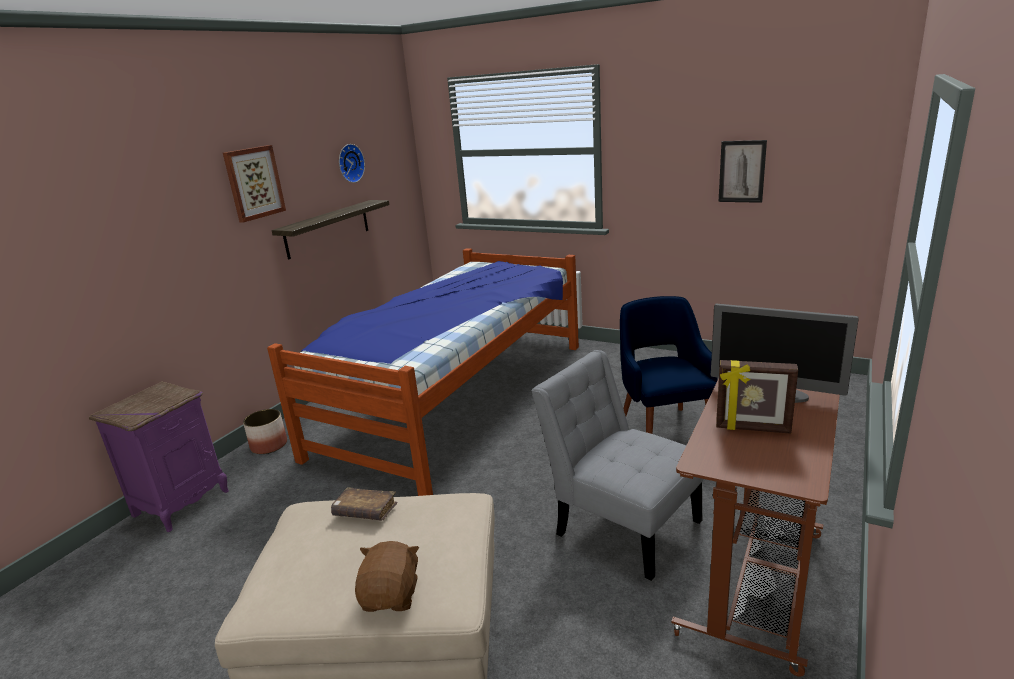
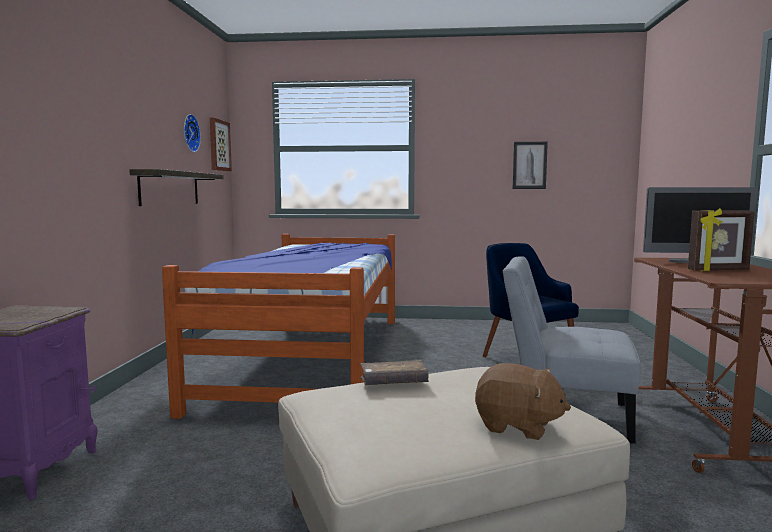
camera: 25 degrees left, 15 degrees down
picture [223,145,286,223] -> picture moved to [210,118,232,171]
planter [243,409,287,454] -> none
brown plush toy [355,541,419,612] -> brown plush toy turned 135 degrees clockwise [475,363,571,440]

